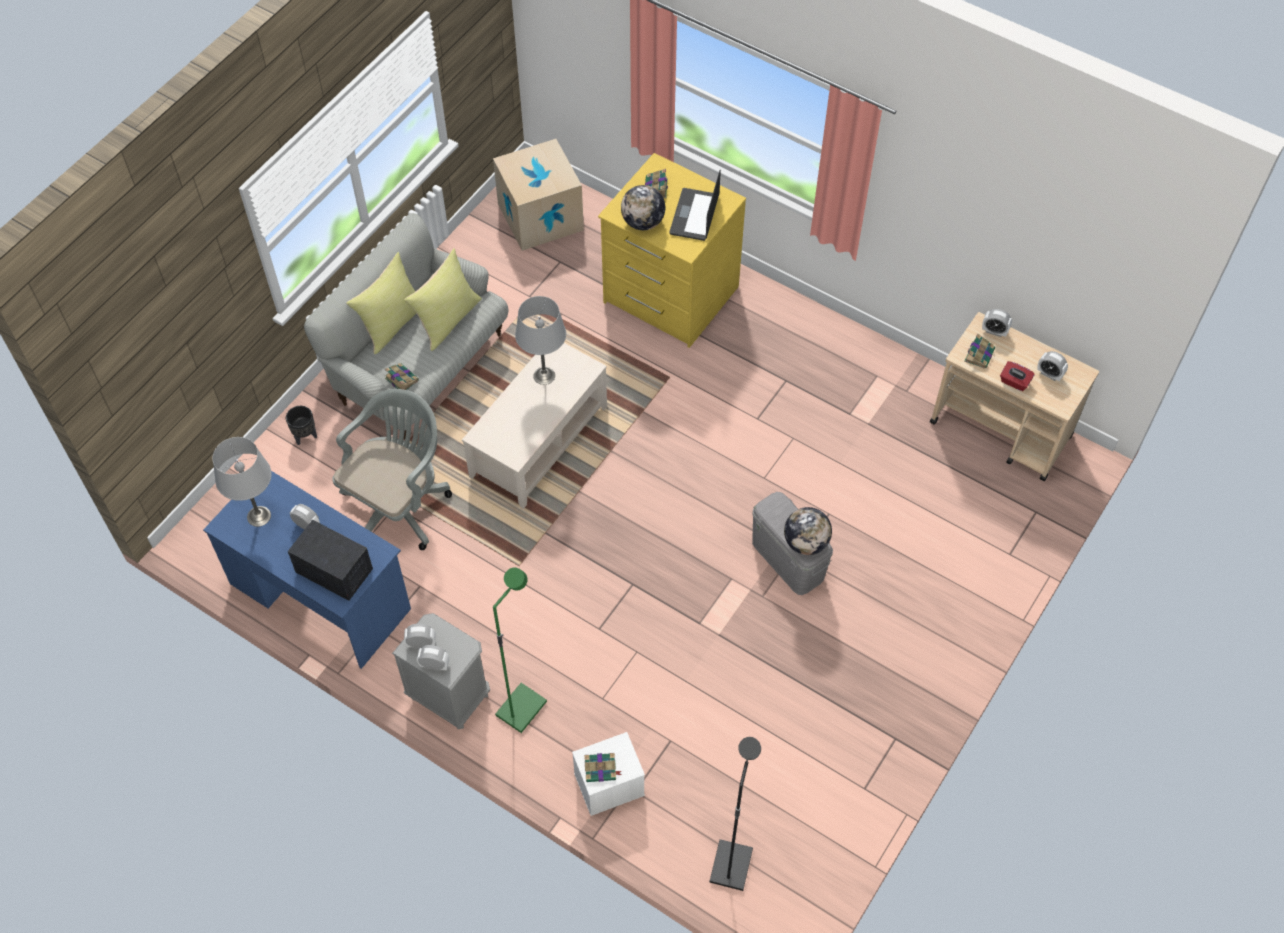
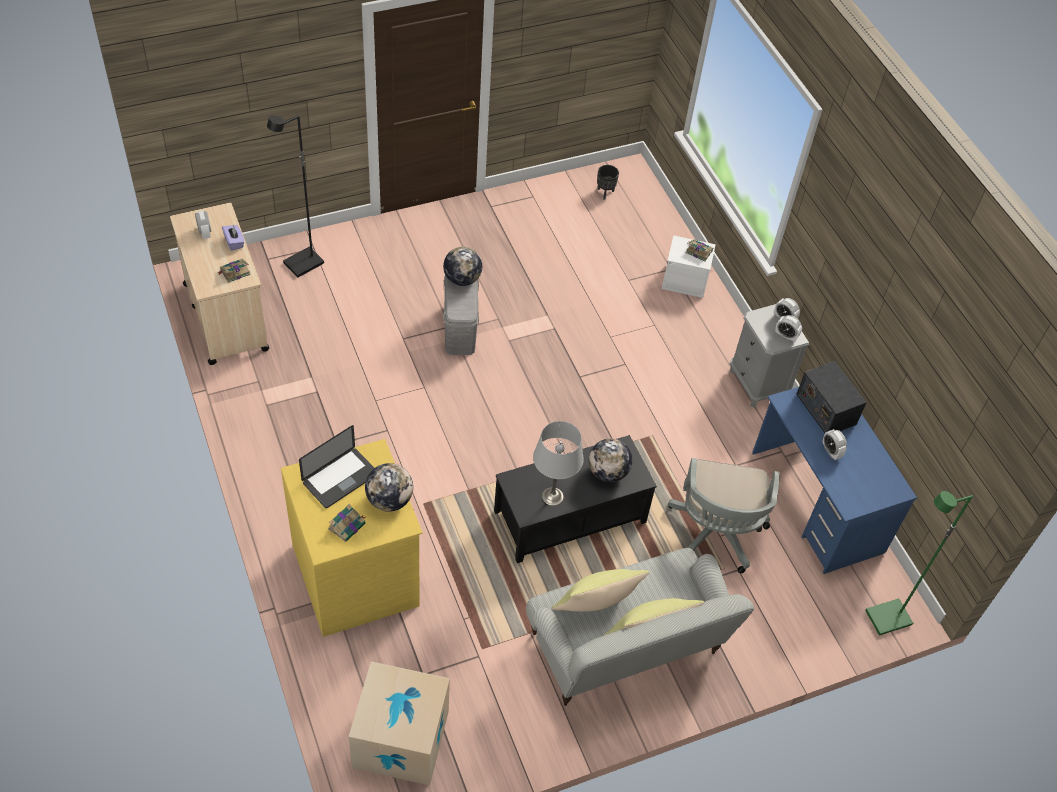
camera: 150 degrees left, 5 degrees down
grey table lamp [212,437,272,527] -> none
black planter [286,406,317,445] -> black planter moved to [597,165,619,199]
grey office chair [332,389,452,550] -> grey office chair turned 60 degrees counterclockwise [667,458,780,573]
book [385,363,419,390] -> none
beige coffee table [462,343,607,509] -> black coffee table [494,435,657,563]
green floor lamp [493,567,547,733] -> green floor lamp moved to [865,491,973,636]
black floor lamp [710,737,761,891] -> black floor lamp moved to [267,115,324,278]
alarm clock [982,309,1012,337] -> none
red tissue box [1000,361,1035,391] -> purple tissue box [222,225,245,251]
none -> globe [589,438,632,482]

